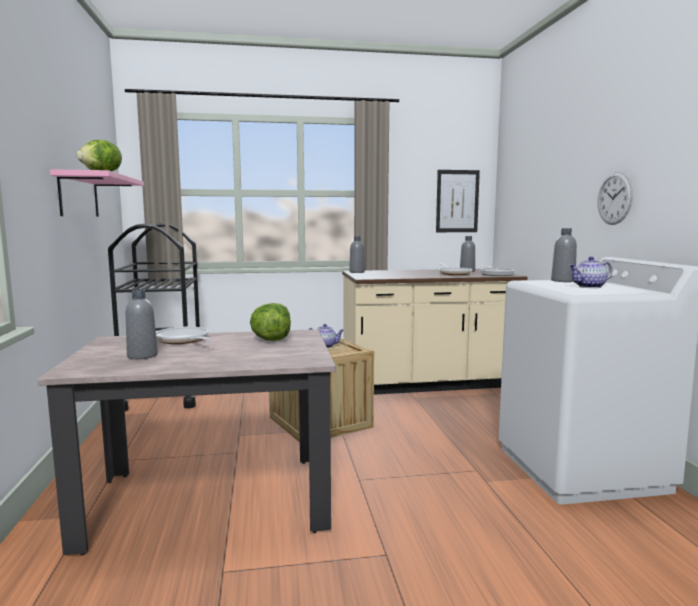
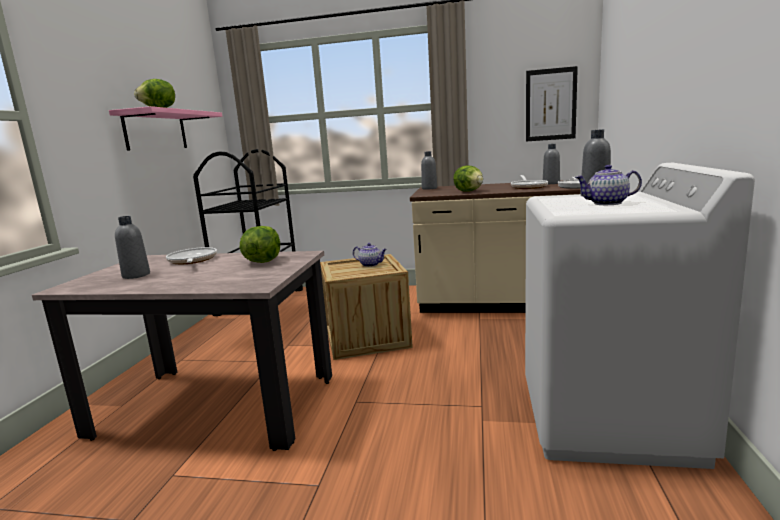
camera: 20 degrees right, 5 degrees up
wall clock [598,172,633,225] -> none
none -> lettuce [454,165,483,192]

